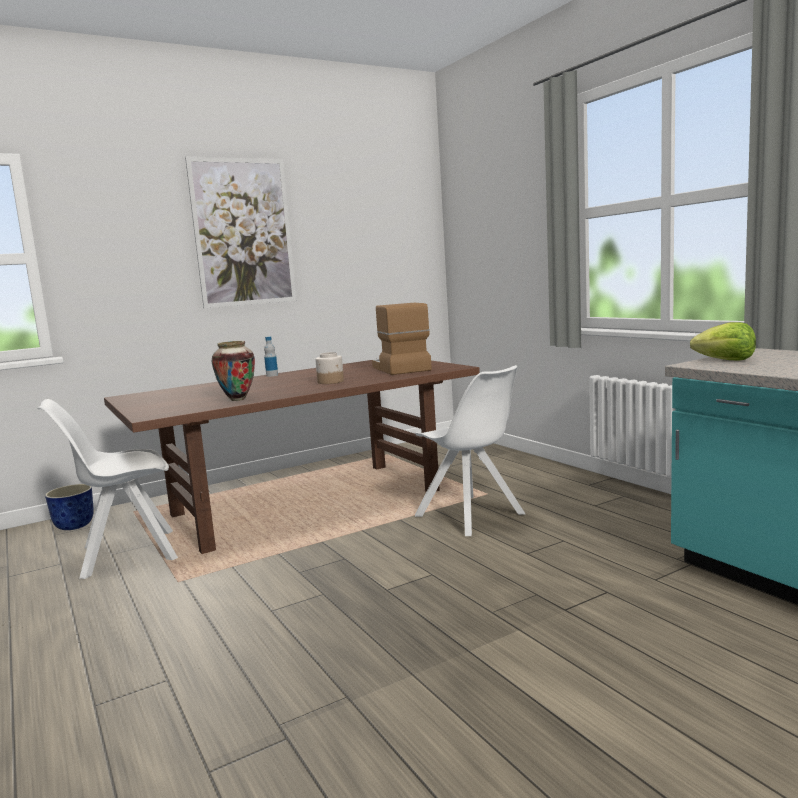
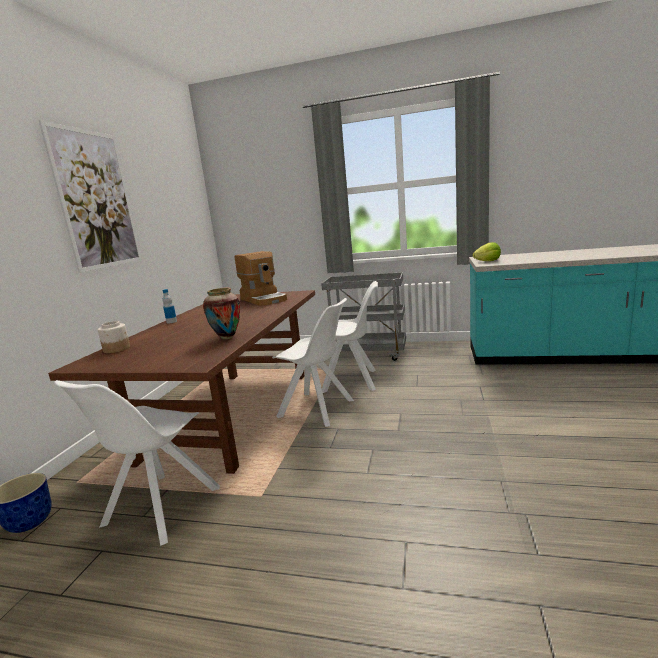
camera: 45 degrees left, 5 degrees up
jar [315,352,344,384] -> jar moved to [98,321,130,353]
coffee machine [372,303,432,375] -> coffee machine turned 150 degrees counterclockwise [235,251,287,306]
none -> white chair [272,298,354,427]
none -> grey cart [321,272,406,361]

